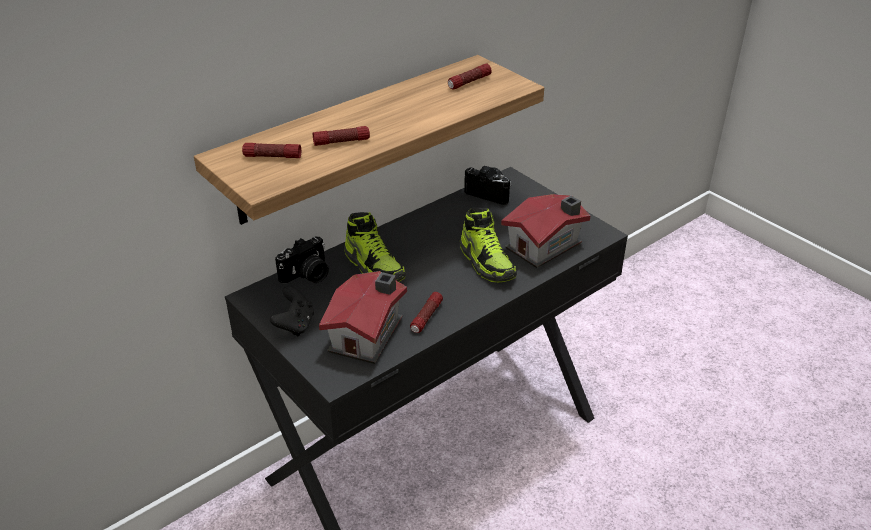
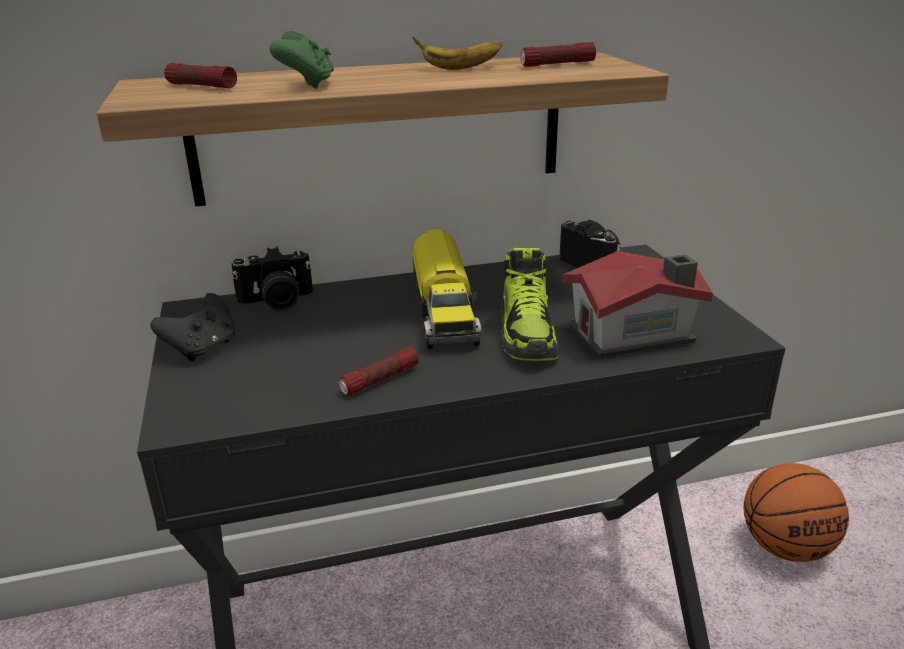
camera: 25 degrees right, 10 degrees down
flashlight [313,126,370,146] -> green game controller [270,31,334,89]
toy house [319,271,407,364] -> none
shoe [344,212,406,282] -> none
none -> banana [412,37,502,70]
none -> toy truck [413,229,482,349]
none -> basketball [744,463,849,562]

